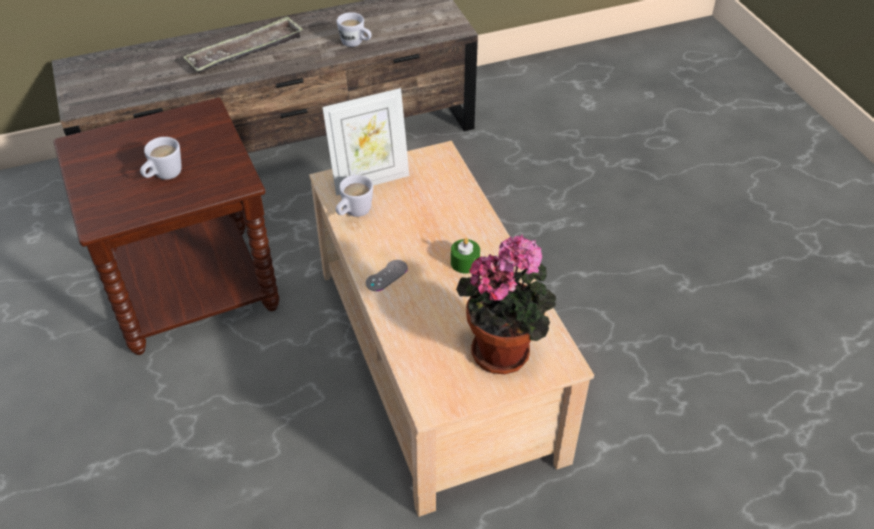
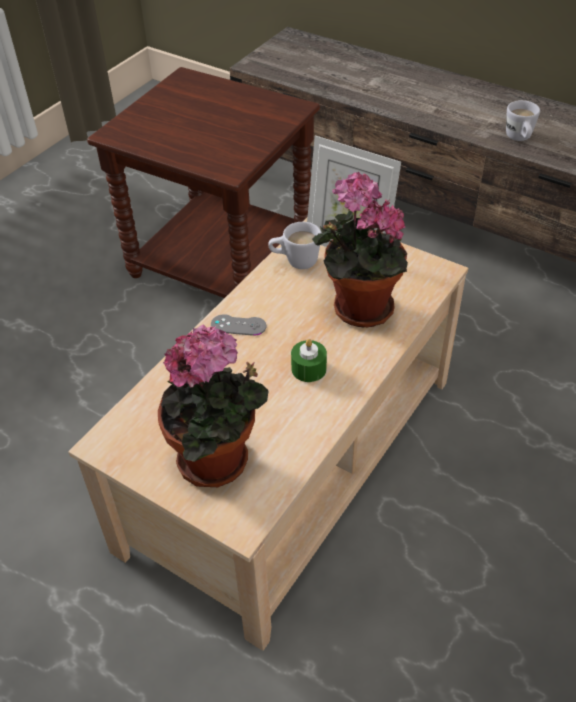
camera: 55 degrees right, 0 degrees up
white mug [140,137,182,180] -> none
tray [184,16,303,73] -> none
none -> potted plant [312,172,408,327]

